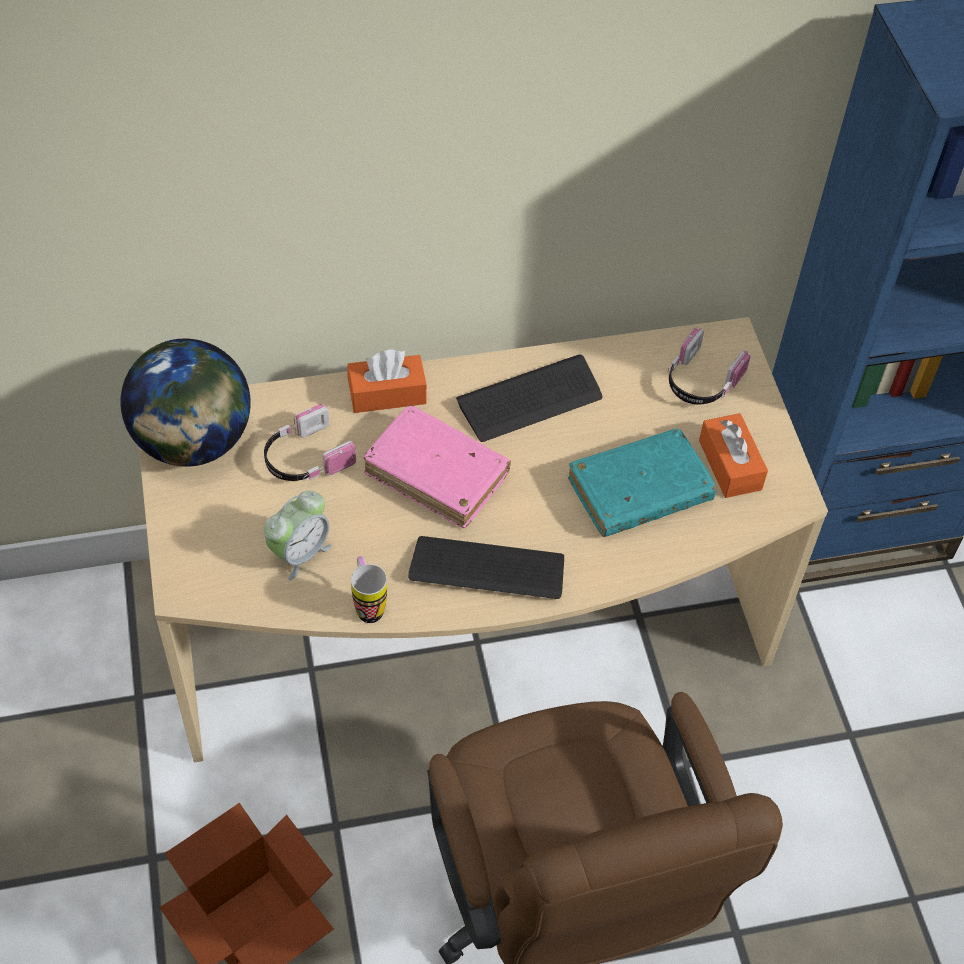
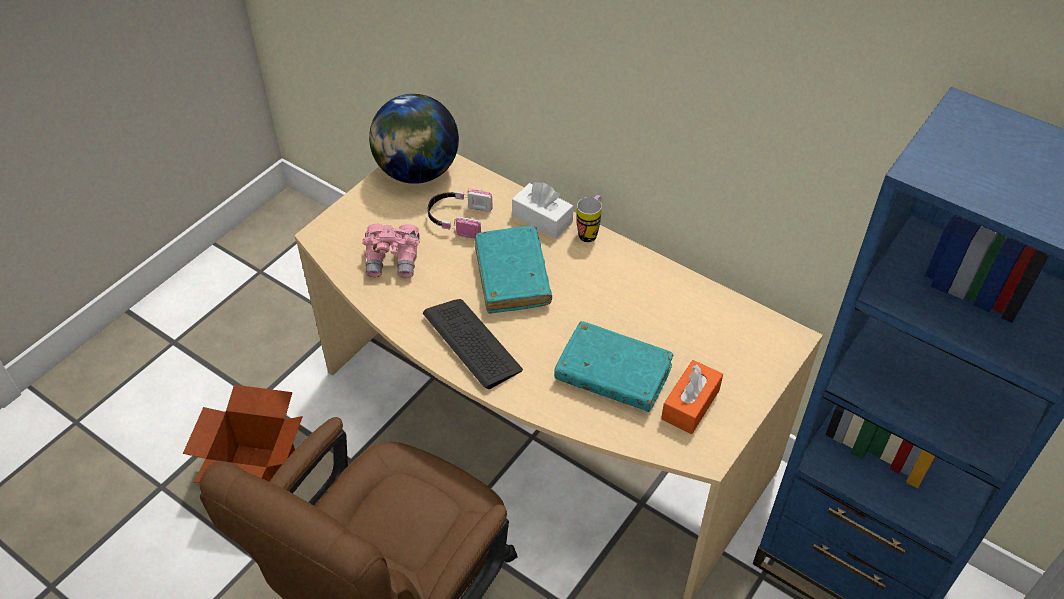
camera: 50 degrees right, 5 degrees down
alarm clock [264,491,332,580] -> pink binoculars [362,224,420,278]
orange tissue box [347,349,427,413] -> white tissue box [512,182,573,239]
mug [351,556,387,623] -> mug moved to [577,195,602,242]
pink book [364,405,511,528] -> turquoise book [475,226,552,314]
keyboard [456,354,603,442] -> none
headphones [668,328,751,405] -> none

